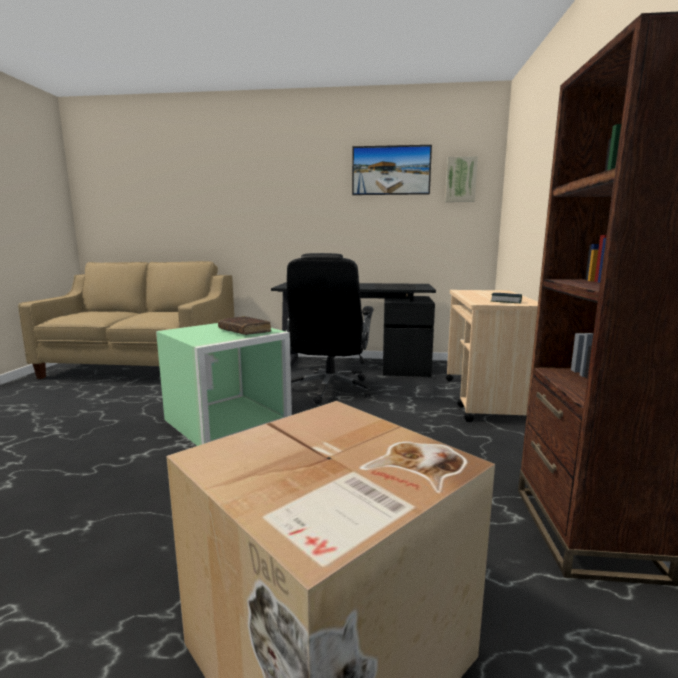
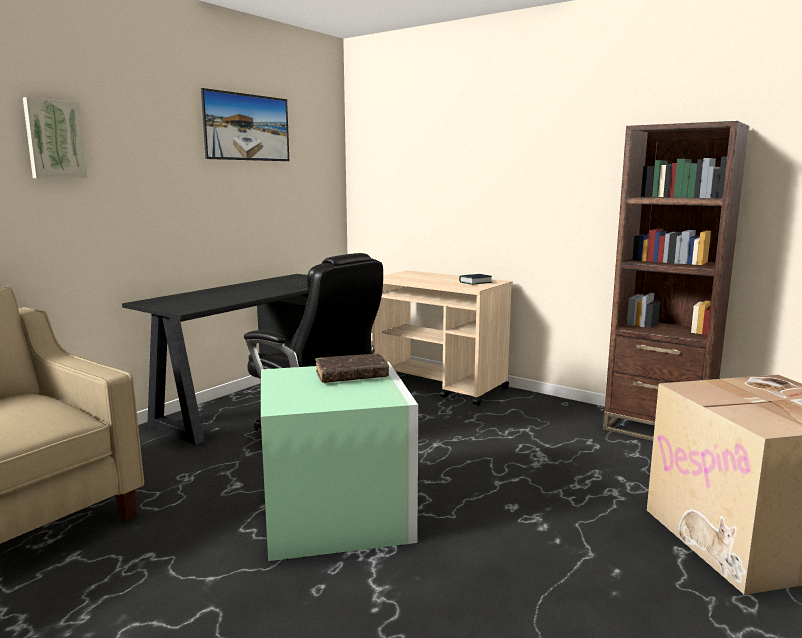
camera: 60 degrees left, 0 degrees up
picture [445,156,478,202] -> picture moved to [23,97,87,178]

